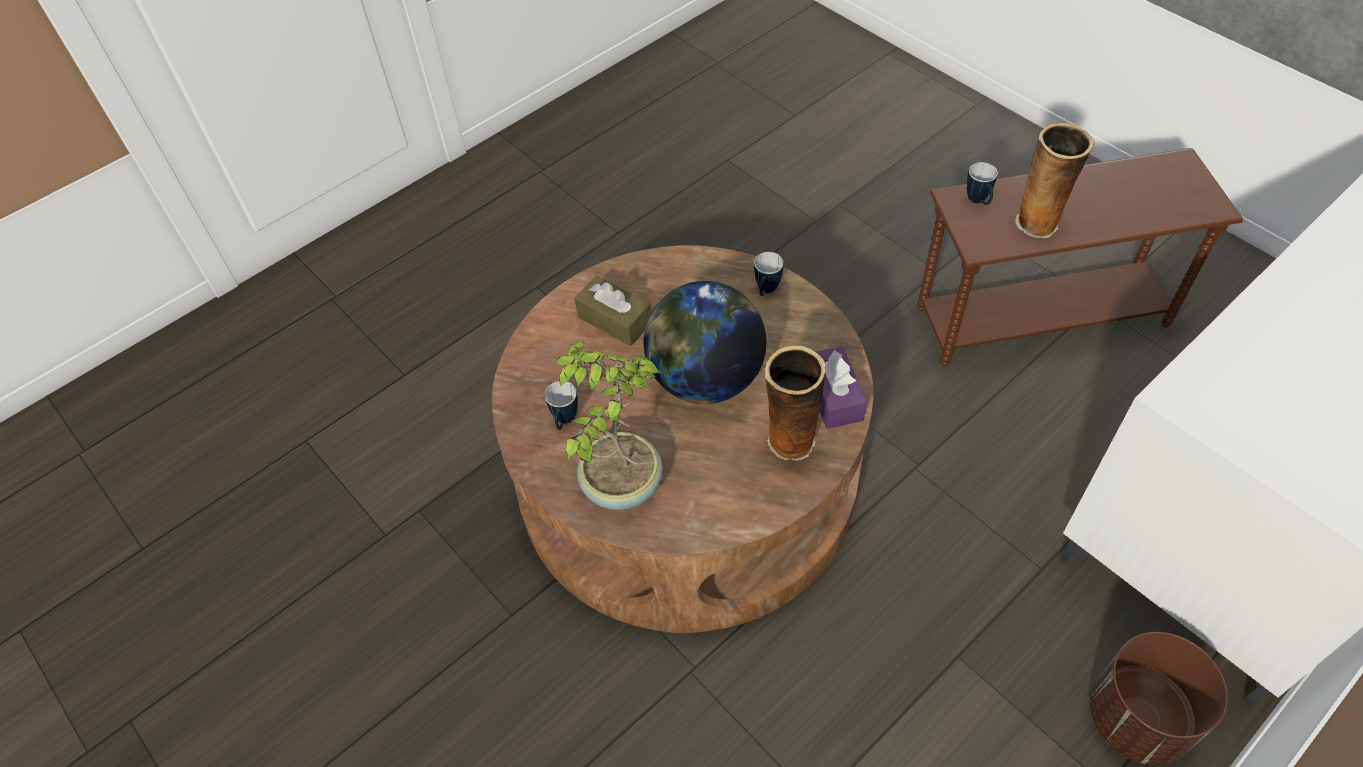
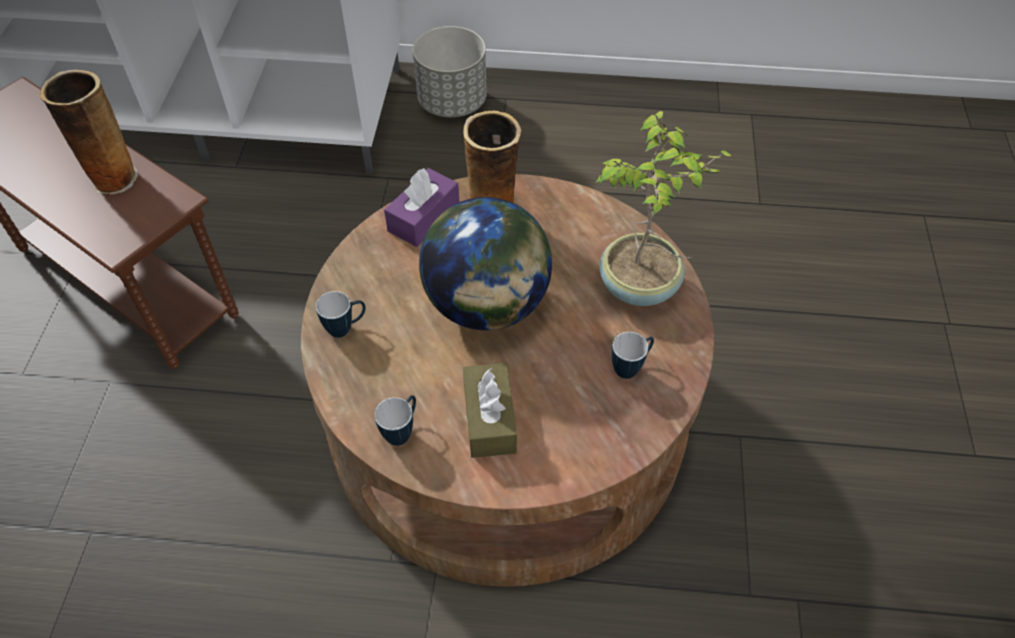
camera: 135 degrees left, 0 degrees up
mug [967,162,998,205] -> mug moved to [375,395,416,446]
brown planter [1090,632,1228,765] -> grey planter [413,26,487,117]

